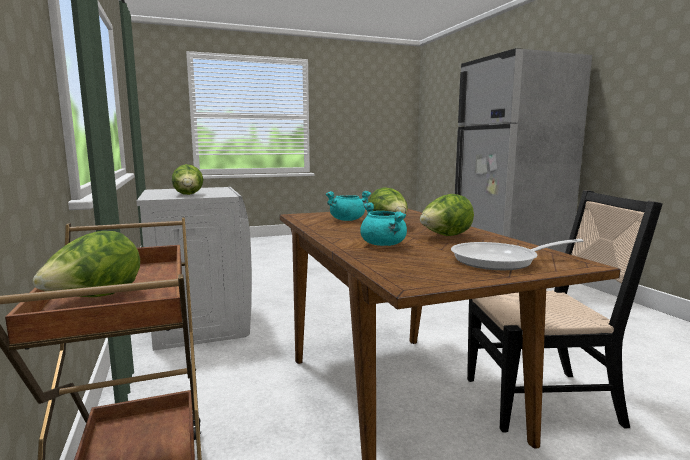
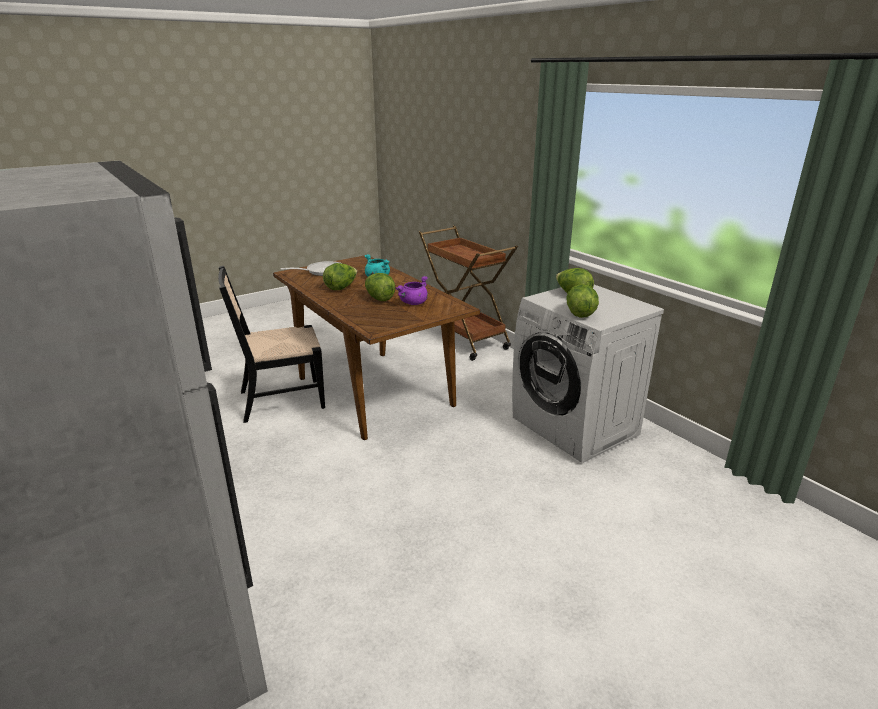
camera: 165 degrees right, 15 degrees up
lettuce [33,231,140,297] -> lettuce moved to [566,284,599,318]
turquoise cooking pot [326,191,371,221] -> purple cooking pot [396,276,428,305]

